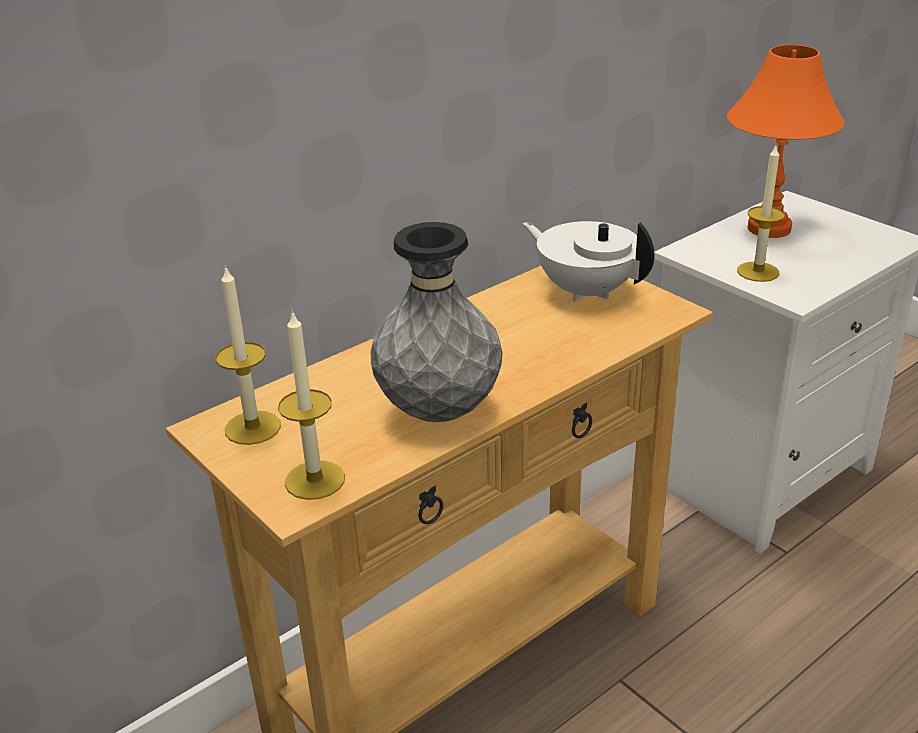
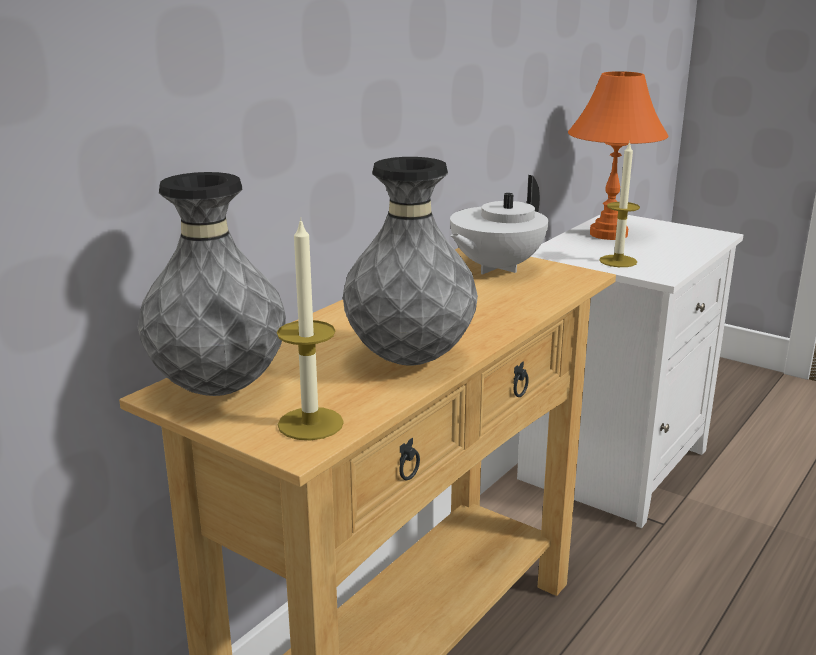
camera: 15 degrees left, 10 degrees down
candle [216,265,281,445] -> grey vase [138,172,286,396]
white teapot [523,221,655,302] -> white teapot turned 75 degrees counterclockwise [450,175,549,274]

